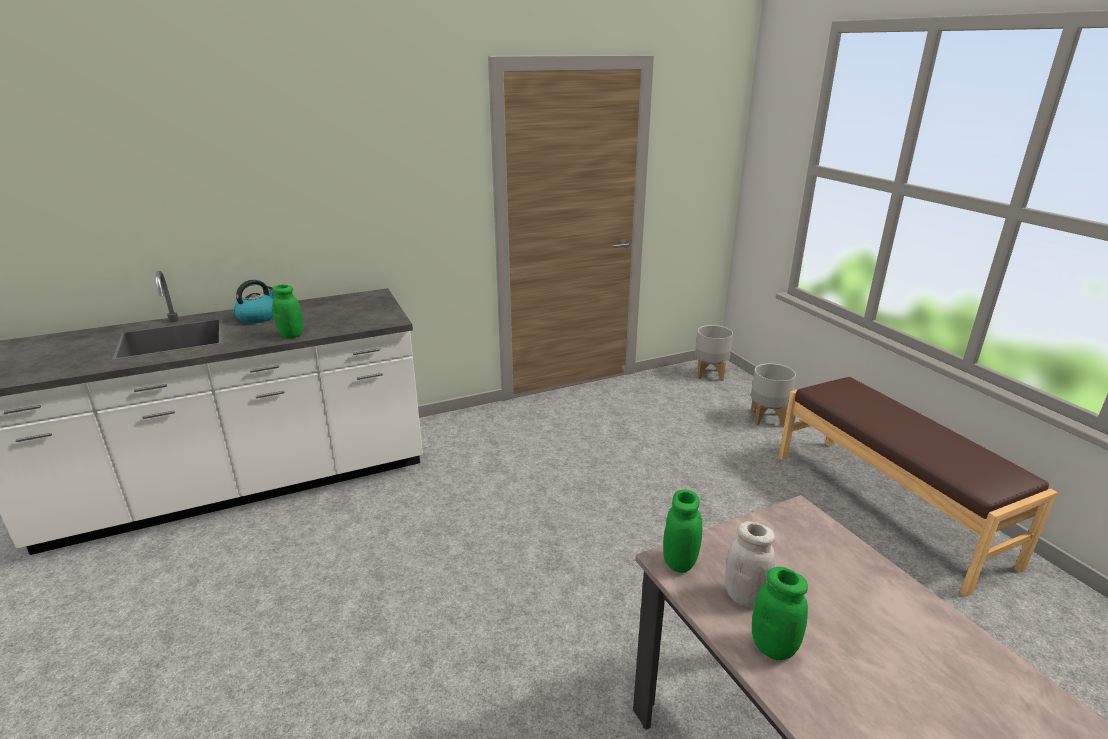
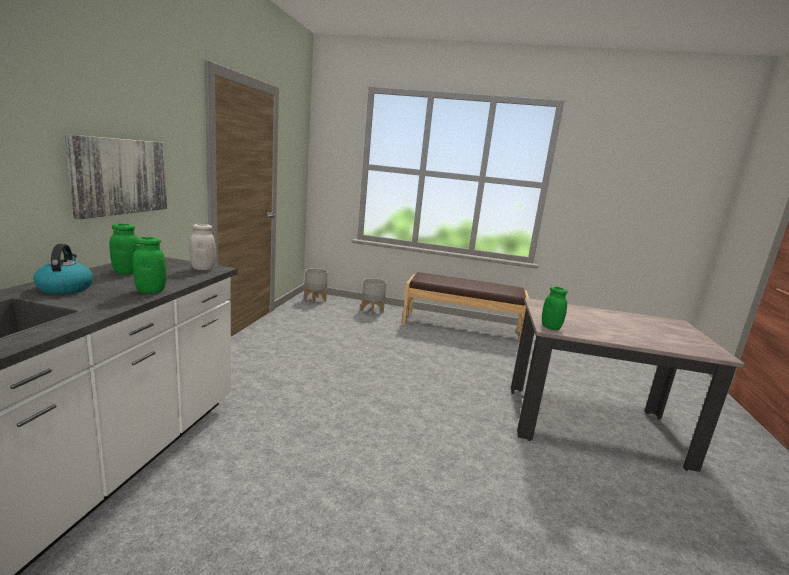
camera: 55 degrees left, 10 degrees down
white jar [725,521,775,607] -> white jar moved to [189,224,216,270]
green jar [752,567,808,660] -> green jar moved to [109,223,137,274]
none -> picture [65,134,167,219]

